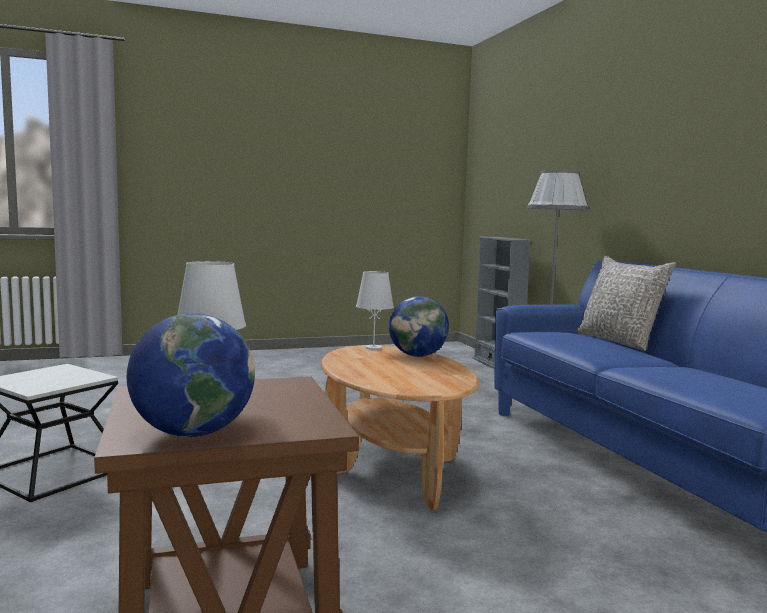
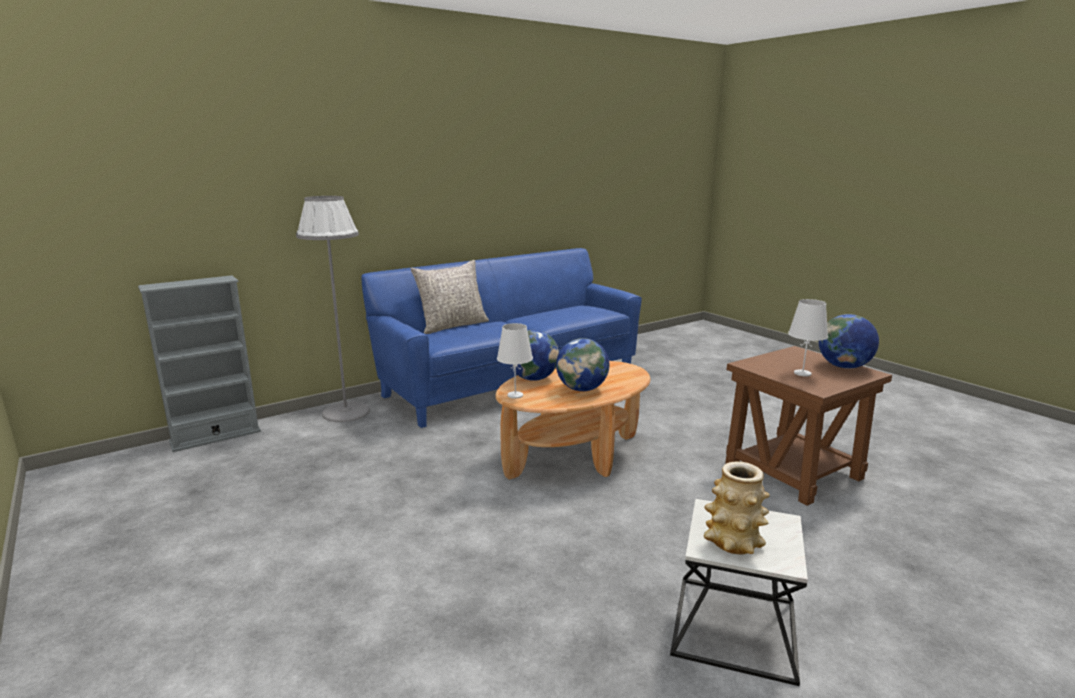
camera: 105 degrees left, 10 degrees up
none -> globe [556,338,609,391]
none -> vase [704,462,770,554]

